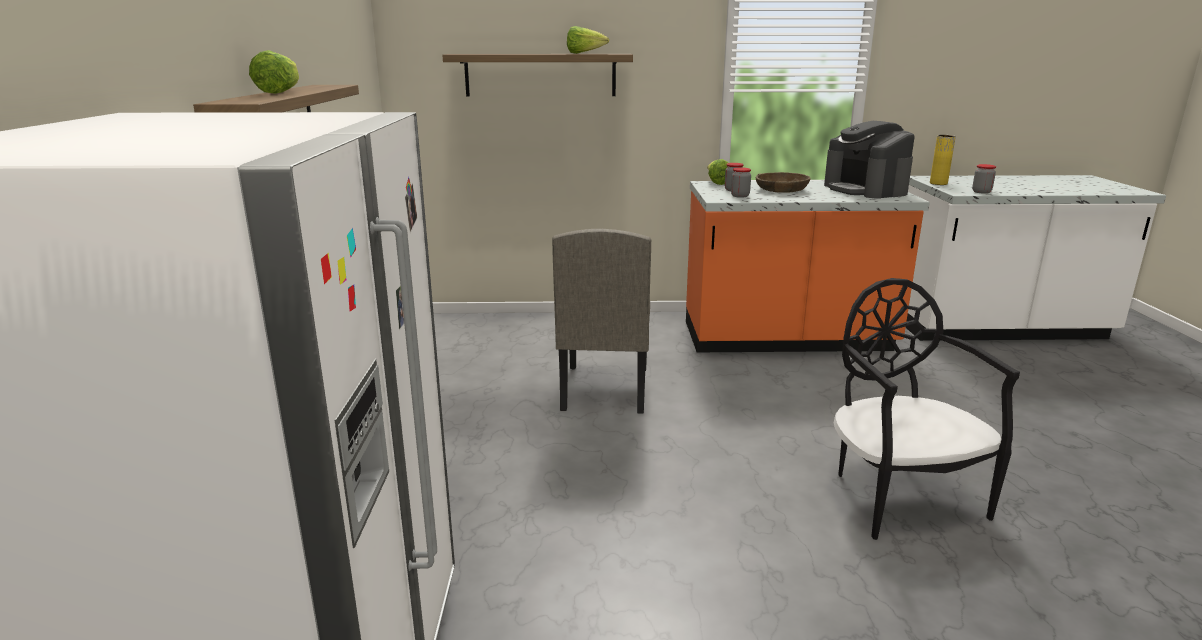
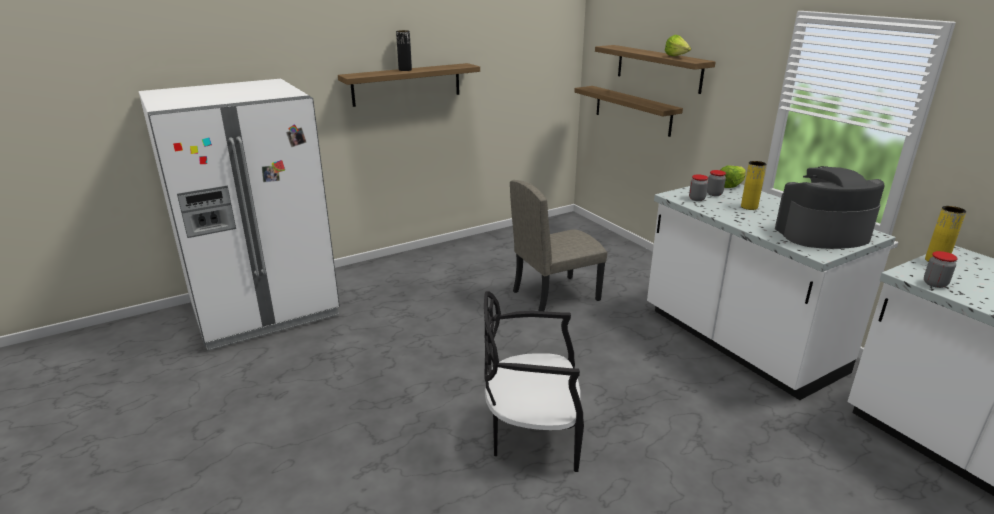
camera: 60 degrees right, 5 degrees up
lettuce [249,50,299,94] -> black vase [396,30,412,71]
orange counter [686,181,930,352] -> white counter [647,184,896,400]
brown bowl [756,172,811,193] -> yellow vase [741,161,767,210]
coffee machine [824,121,915,199] -> coffee machine turned 45 degrees clockwise [775,166,884,249]
black chair [834,278,1020,540] -> black chair turned 135 degrees counterclockwise [484,291,584,472]
none -> shelf [574,86,683,137]

